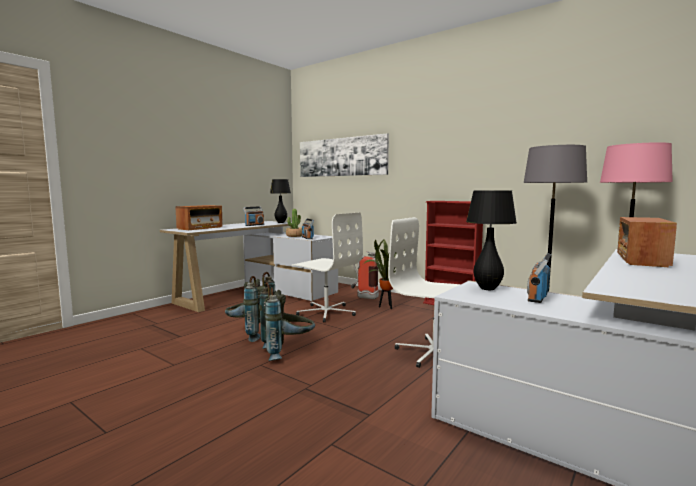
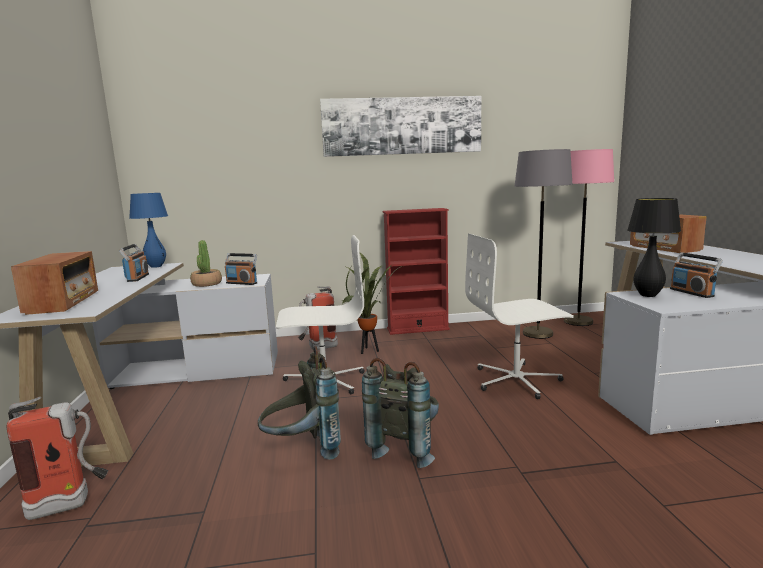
camera: 45 degrees left, 5 degrees up
black table lamp [270,179,291,223] -> blue table lamp [129,193,168,268]
picture [300,133,389,177] -> picture moved to [320,96,481,157]
none -> fire extinguisher [6,397,108,520]

